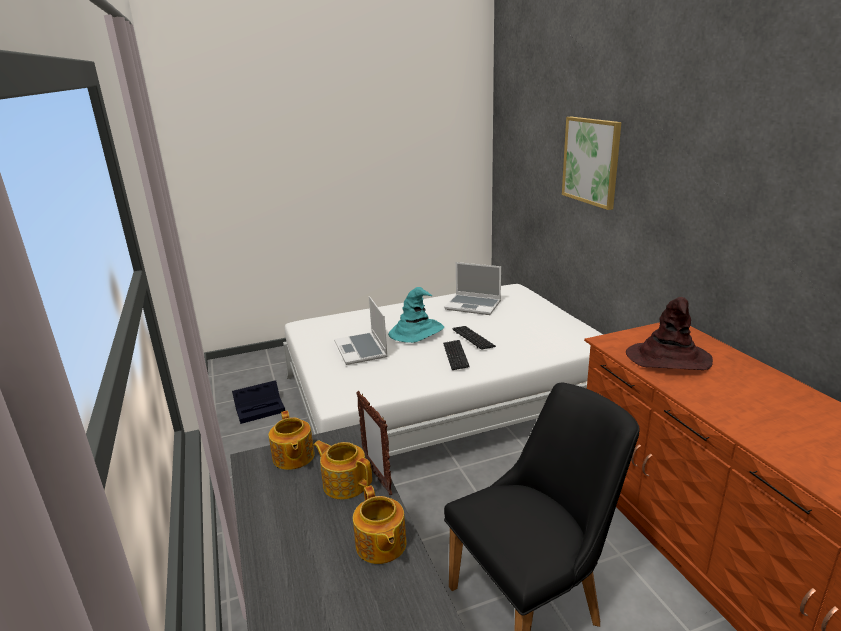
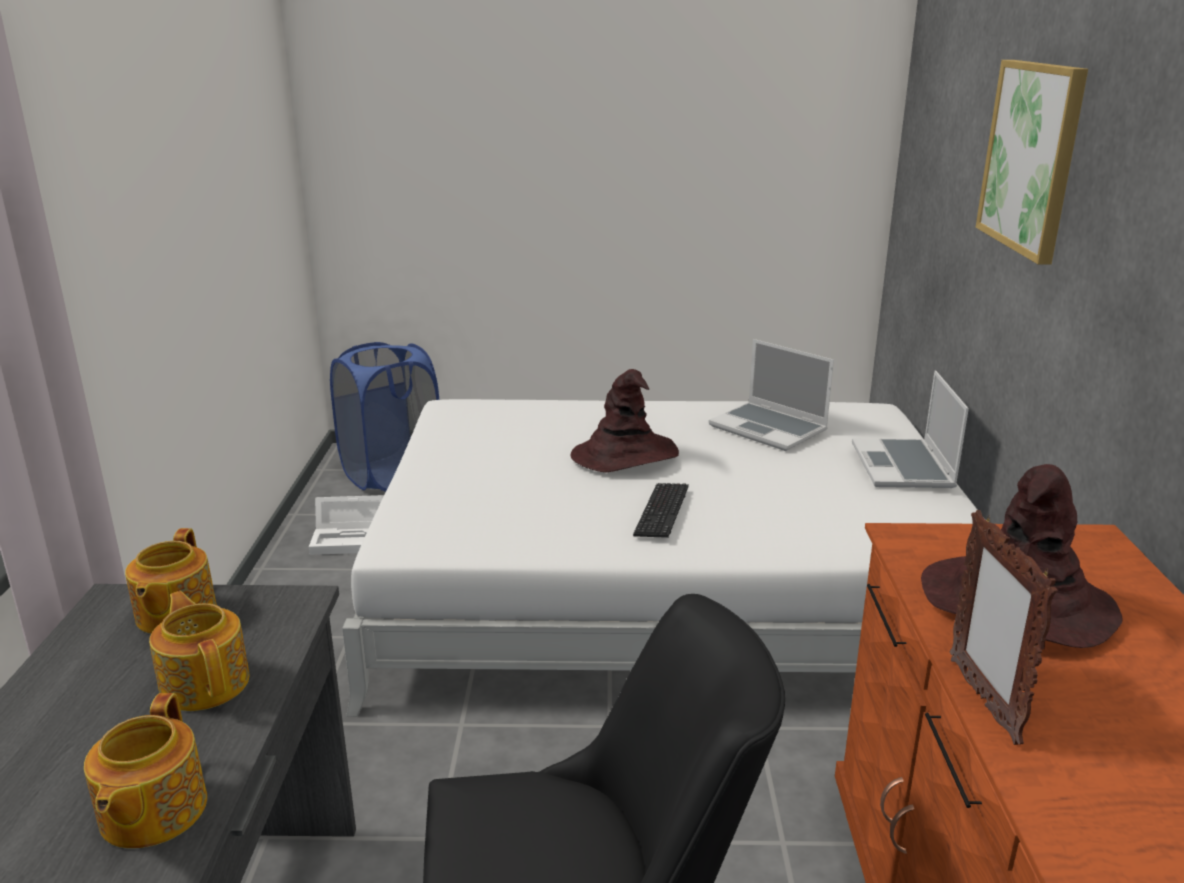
camera: 20 degrees right, 0 degrees up
black storage box [232,380,285,424] -> white storage box [309,495,384,555]
laptop [334,296,388,365] -> laptop moved to [852,371,969,488]
picture frame [356,391,392,495] -> picture frame moved to [950,510,1058,745]
turquoise hat [388,287,444,343] -> brown hat [571,369,679,472]
keyboard [452,326,496,350] -> none
none -> blue laundry basket [330,342,439,492]

